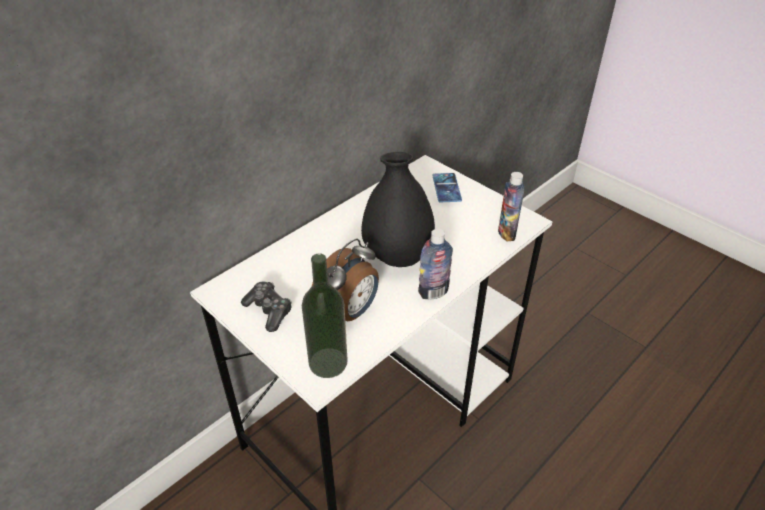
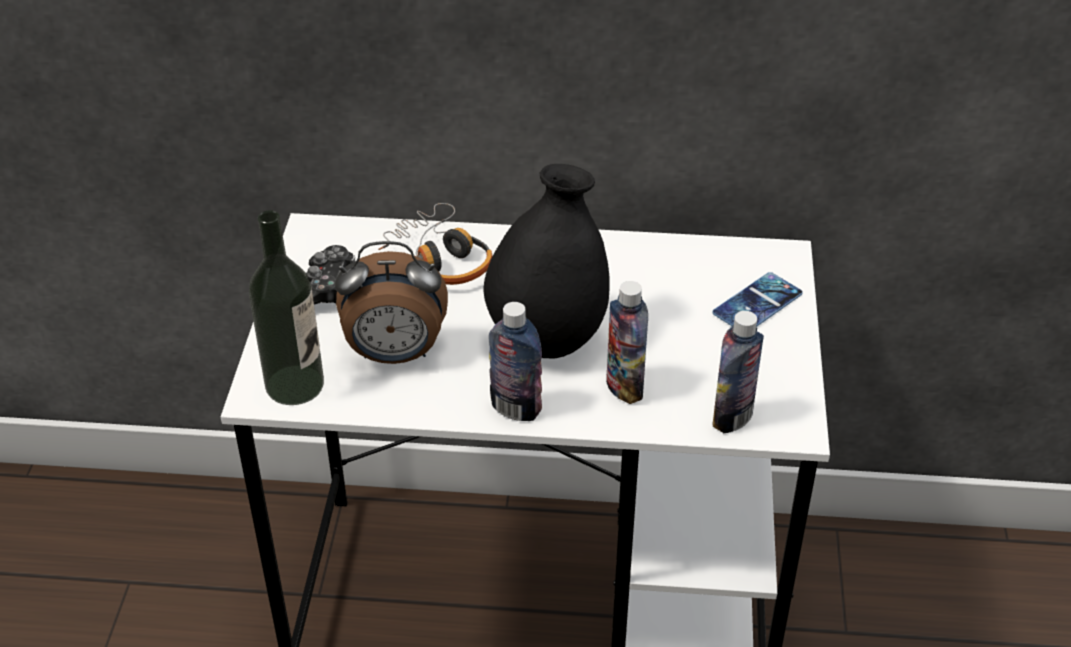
camera: 50 degrees right, 0 degrees up
none -> headphones [378,203,492,285]
none -> bottle [606,281,648,404]

